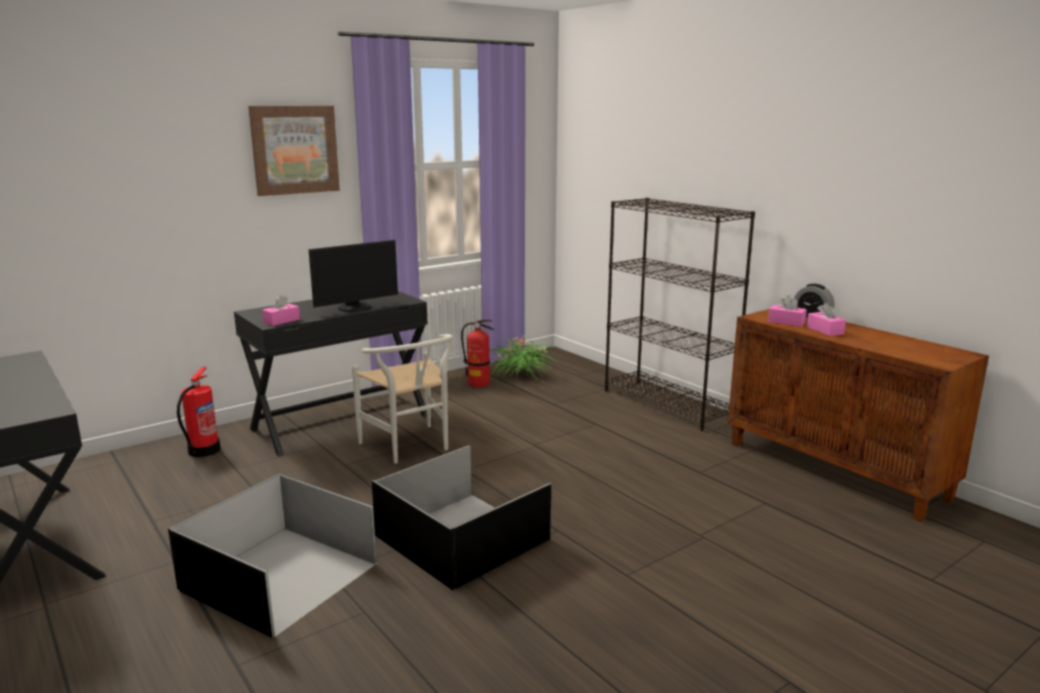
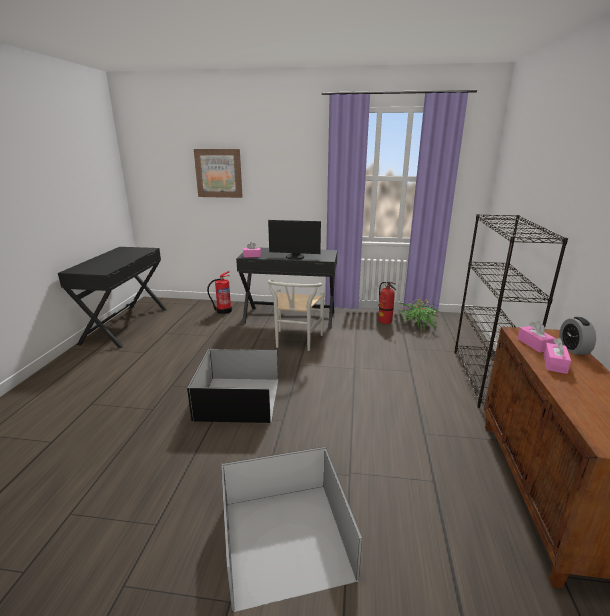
camera: 45 degrees right, 5 degrees up
black storage box [168,473,377,638] -> black storage box moved to [221,447,362,612]
picture [248,106,340,196] -> picture moved to [194,149,243,198]

